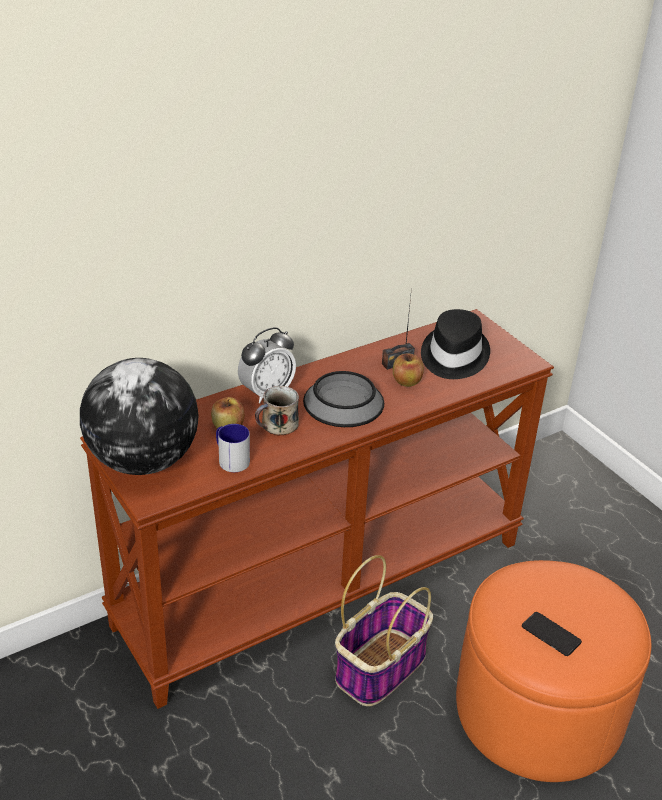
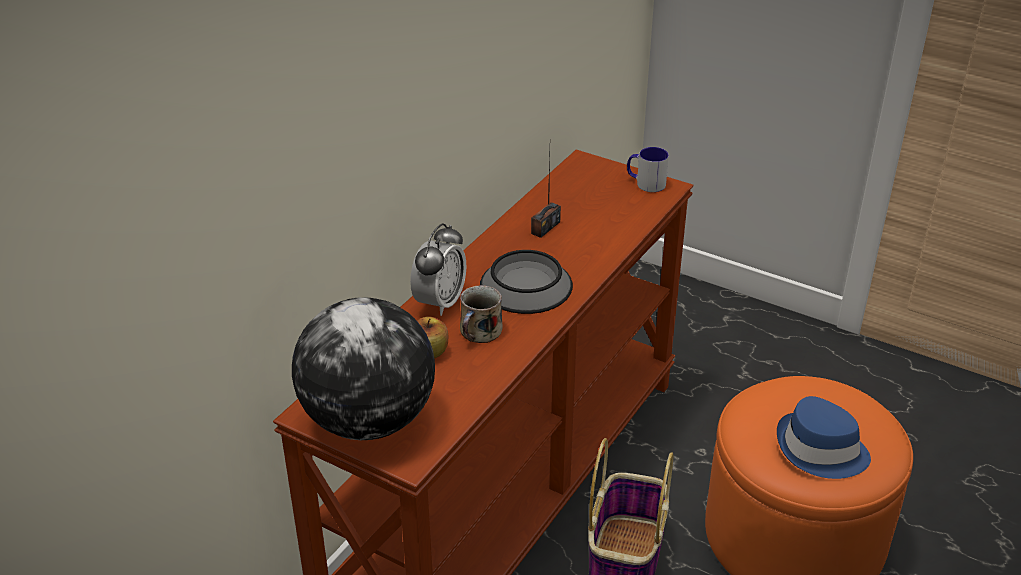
camera: 25 degrees left, 0 degrees up
mug [216,424,250,472] -> mug moved to [627,147,669,192]
apple [393,354,424,387] -> none
black hat [421,309,490,379] -> none
phone [522,612,582,656] -> blue hat [777,396,871,479]

